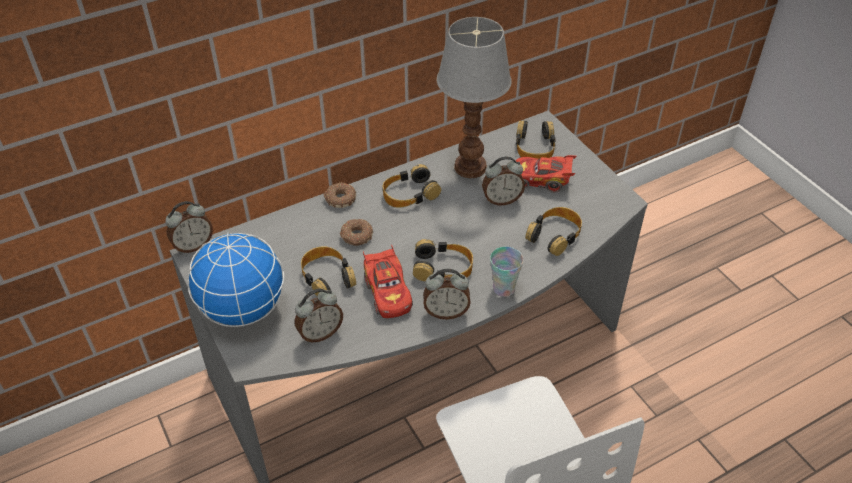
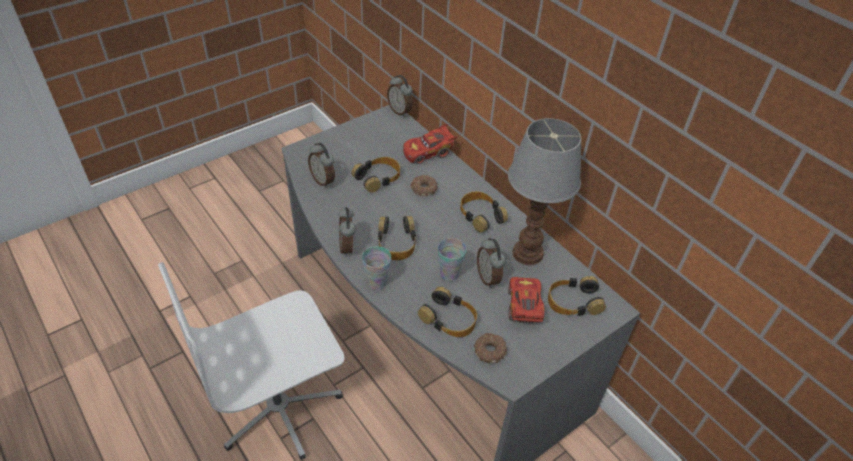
camera: 80 degrees right, 0 degrees up
globe [187,233,284,327] -> none
donut [323,183,356,208] -> donut moved to [474,333,507,363]
red toy car [363,245,413,318] -> red toy car moved to [403,124,458,164]
none -> cup [438,238,466,281]

